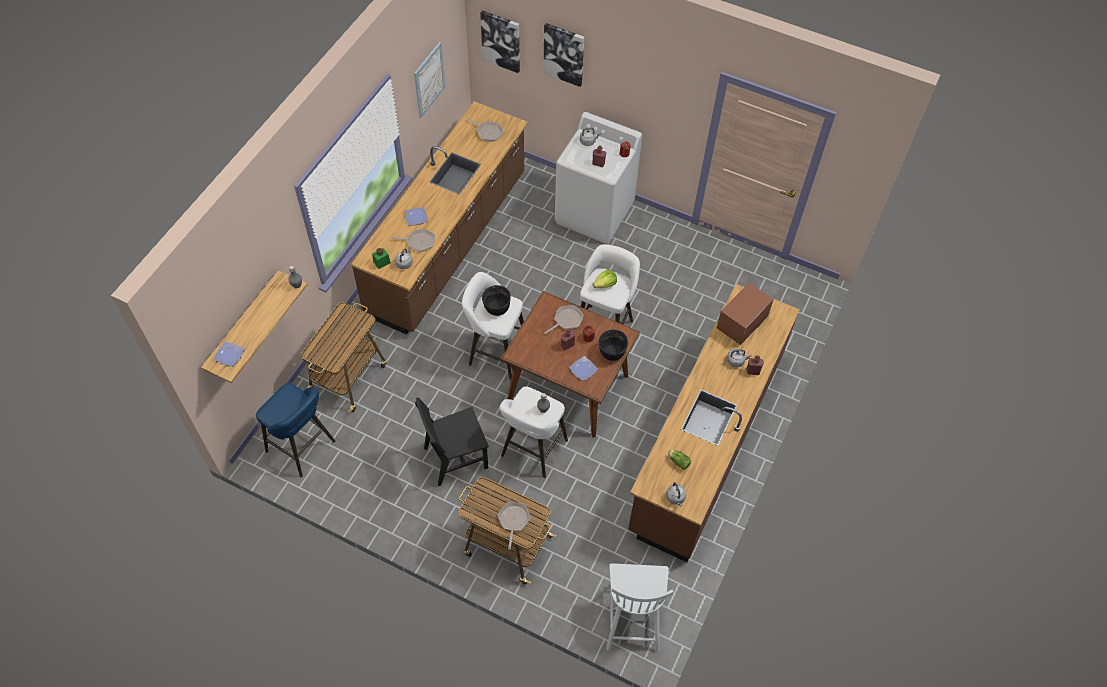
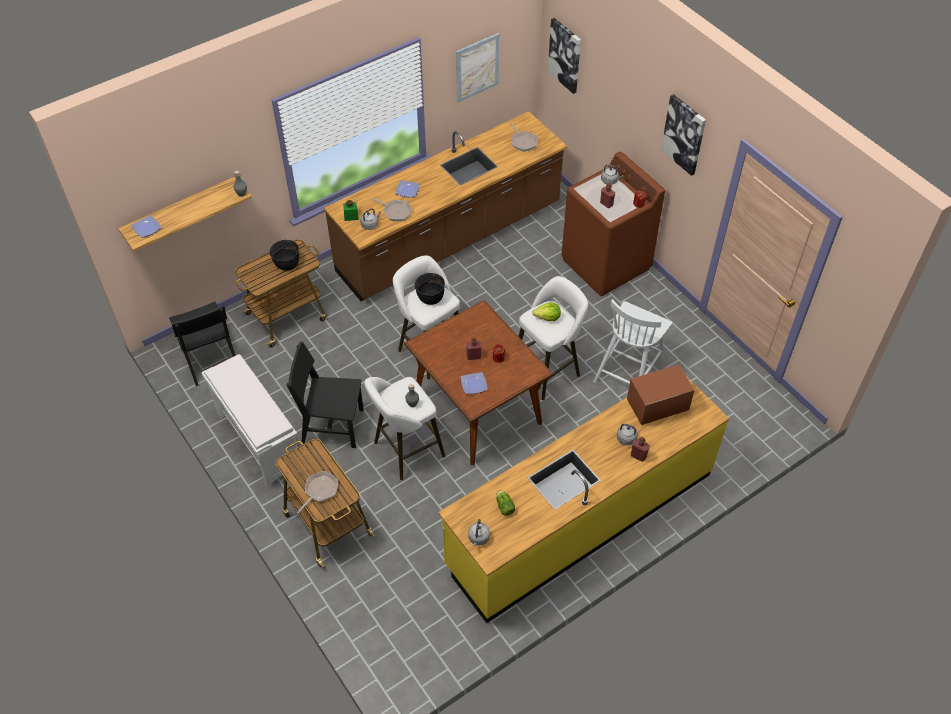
camera: 30 degrees right, 5 degrees down
blue stool [256,383,335,477] -> black chair [169,301,236,386]
picture [543,23,584,87] -> picture moved to [661,94,706,176]
frying pan [544,305,584,334] -> none
white washing machine [555,112,642,244] -> brown washing machine [561,152,665,296]
black cooking pot [599,329,628,361] -> black cooking pot moved to [270,240,299,271]
white chair [606,563,673,653] -> white chair moved to [593,299,672,384]
brown counter [628,284,800,562] -> yellow counter [438,376,730,623]
none -> white bench [201,354,301,488]

